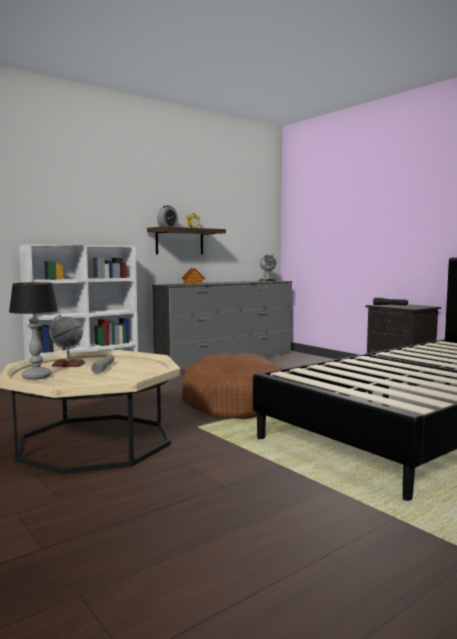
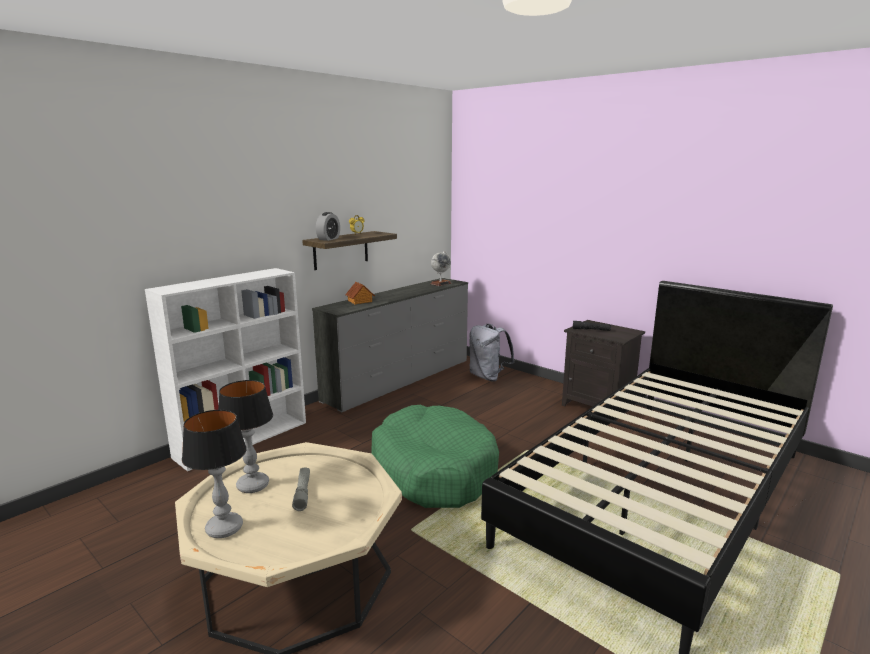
camera: 10 degrees left, 10 degrees up
globe [49,315,85,367] -> table lamp [218,380,273,493]
brown dog bed [181,352,284,419] -> green dog bed [371,405,499,508]
none -> grey backpack [469,324,515,381]

